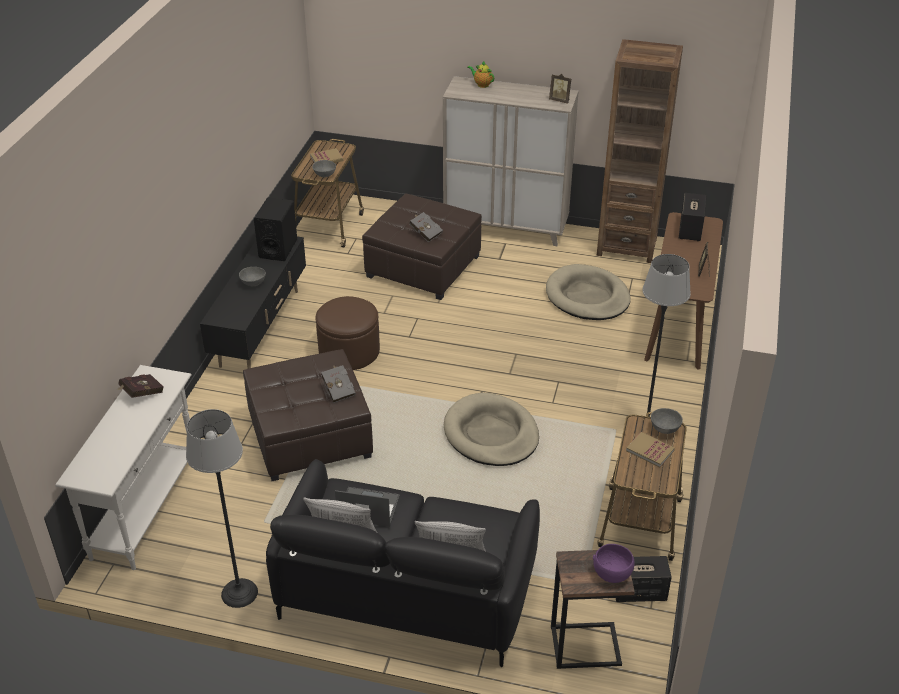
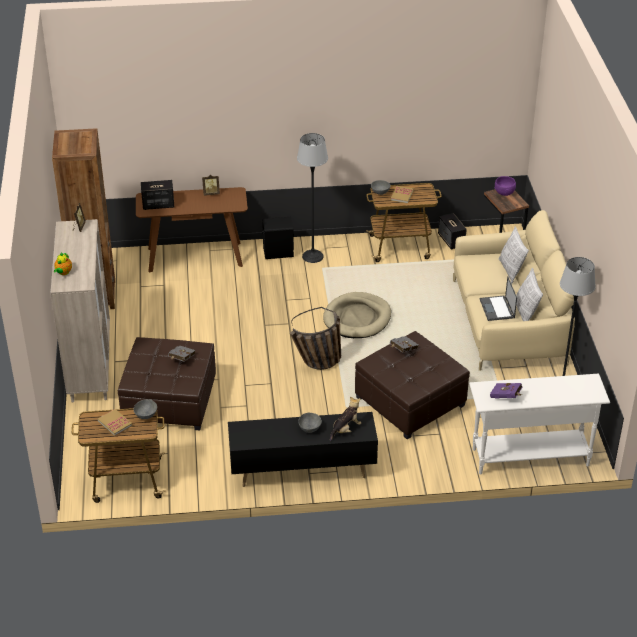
camera: 110 degrees left, 0 degrees up
red book [117,374,163,398] -> purple book [490,383,523,398]
black speaker [254,197,297,261] -> black speaker moved to [262,217,294,259]
black sofa [266,459,540,667] -> beige sofa [453,210,575,371]
brown ottoman [316,296,380,370] -> none
beige dog bed [546,264,631,320] -> none
none -> basket [290,307,341,370]
none -> plush toy [330,396,361,442]

